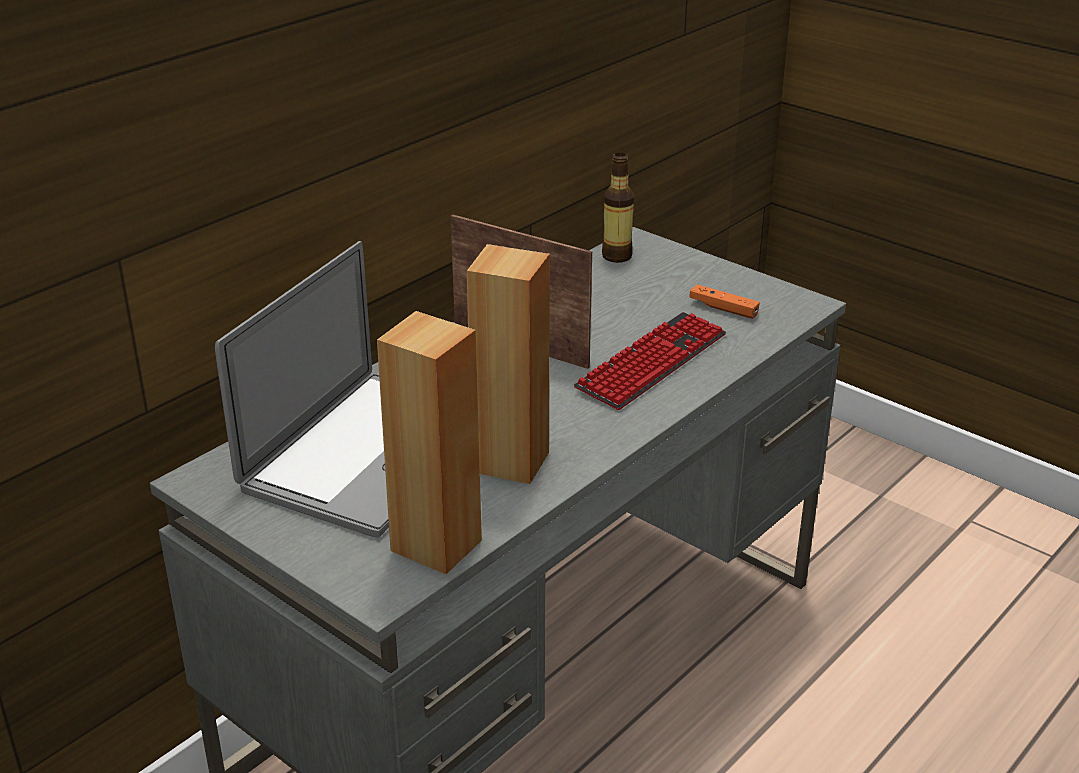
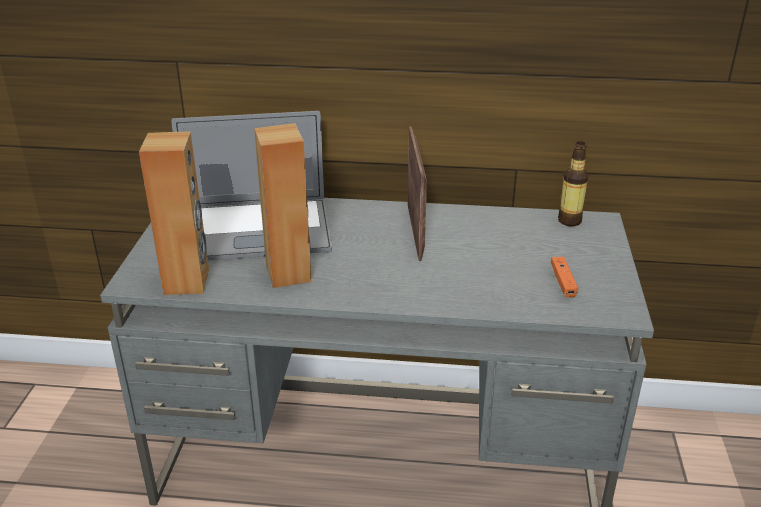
camera: 55 degrees right, 0 degrees up
keyboard [574,312,726,410] -> none

